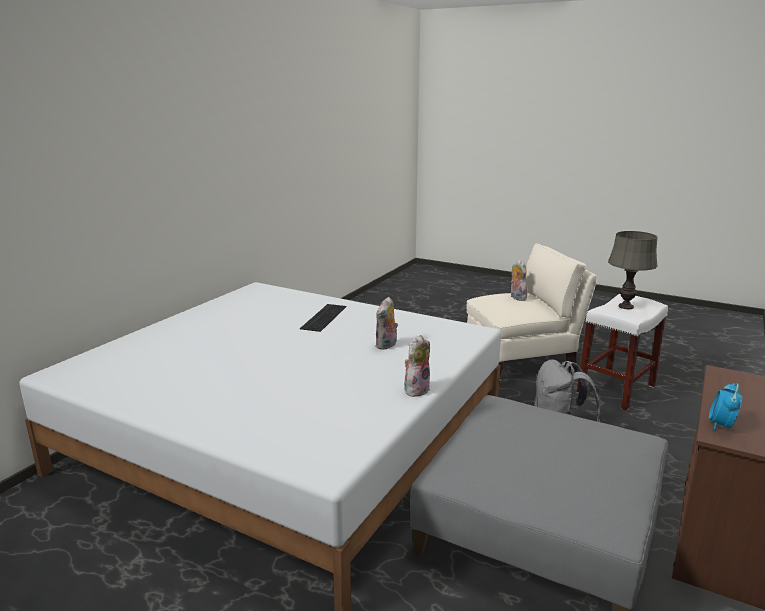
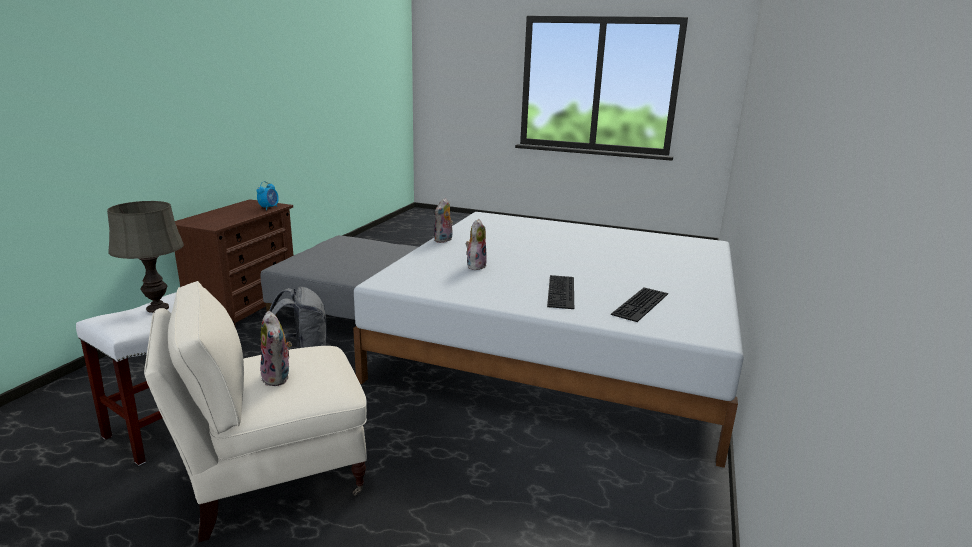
camera: 170 degrees right, 0 degrees up
none -> keyboard [611,287,668,322]

